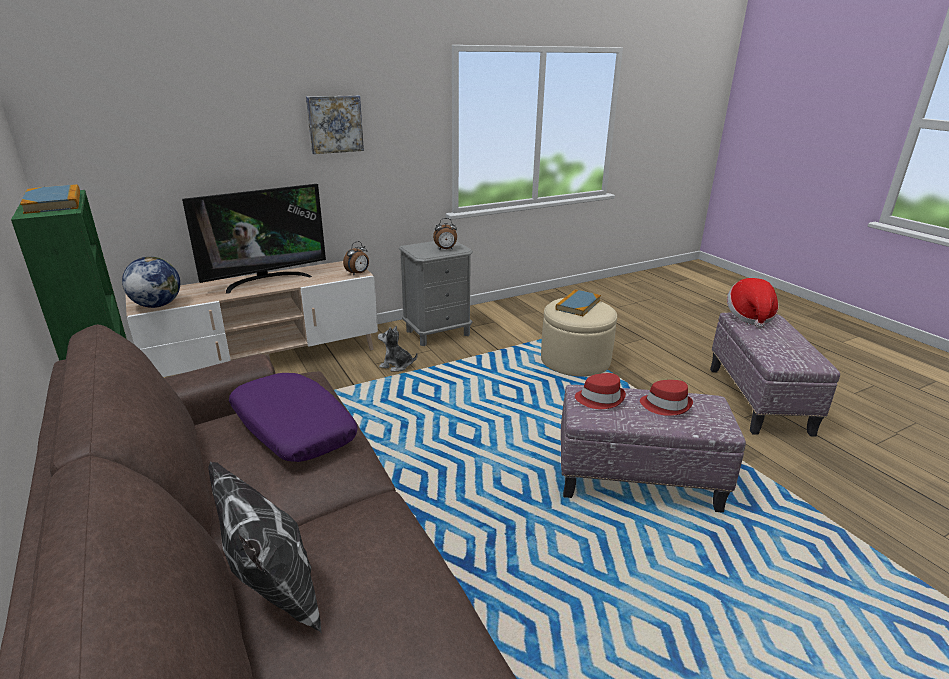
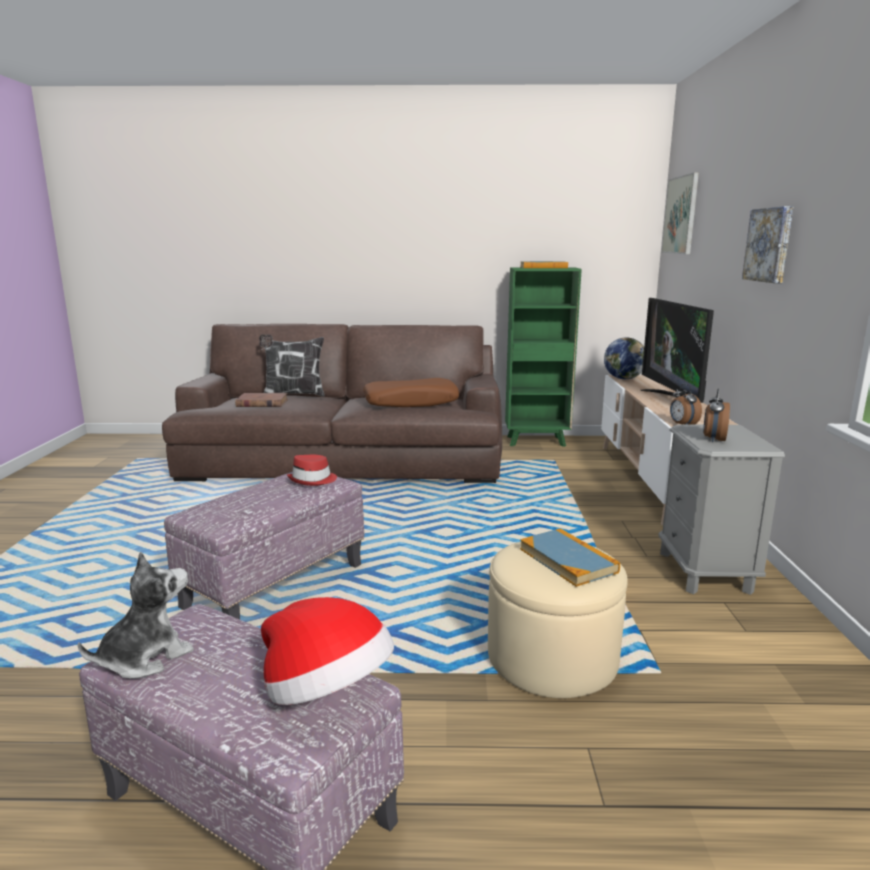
camera: 120 degrees right, 10 degrees down
purple pillow [229,373,358,462] -> brown pillow [363,378,459,407]
plush toy [378,326,418,372] -> plush toy moved to [78,552,194,679]
red hat [640,380,693,416] -> none
none -> brown book [235,393,288,407]
none -> picture [661,172,699,254]

